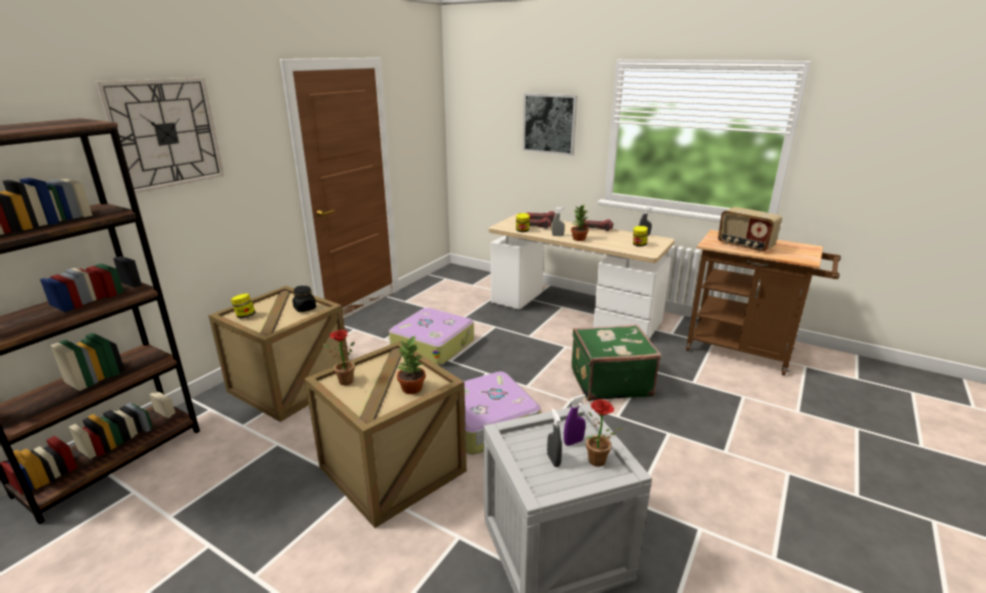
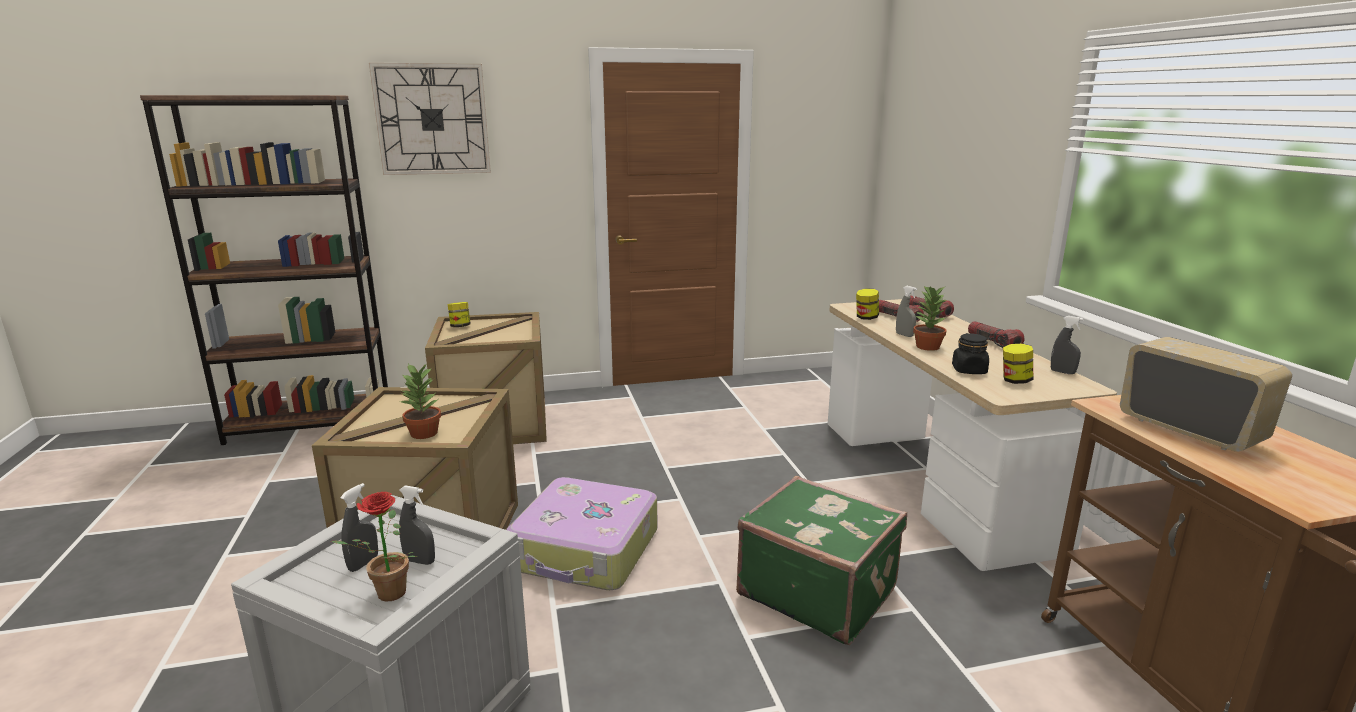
camera: 45 degrees right, 5 degrees down
black jar [292,286,316,312] -> black jar moved to [952,333,989,374]
potted plant [323,330,355,385] -> none
suitcase [389,308,474,365] -> none
picture [523,93,578,155] -> none
purple spray bottle [564,394,586,446] -> grey spray bottle [399,485,435,565]
radio [718,207,782,252] -> radio turned 150 degrees clockwise [1120,337,1292,452]

